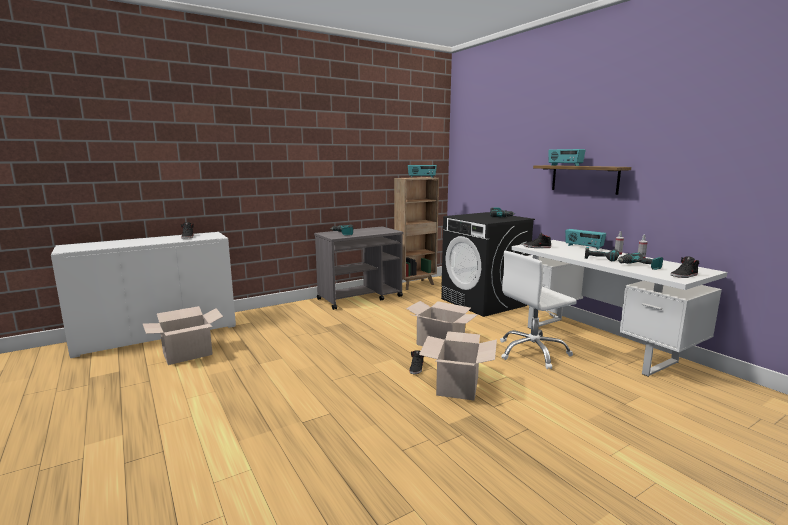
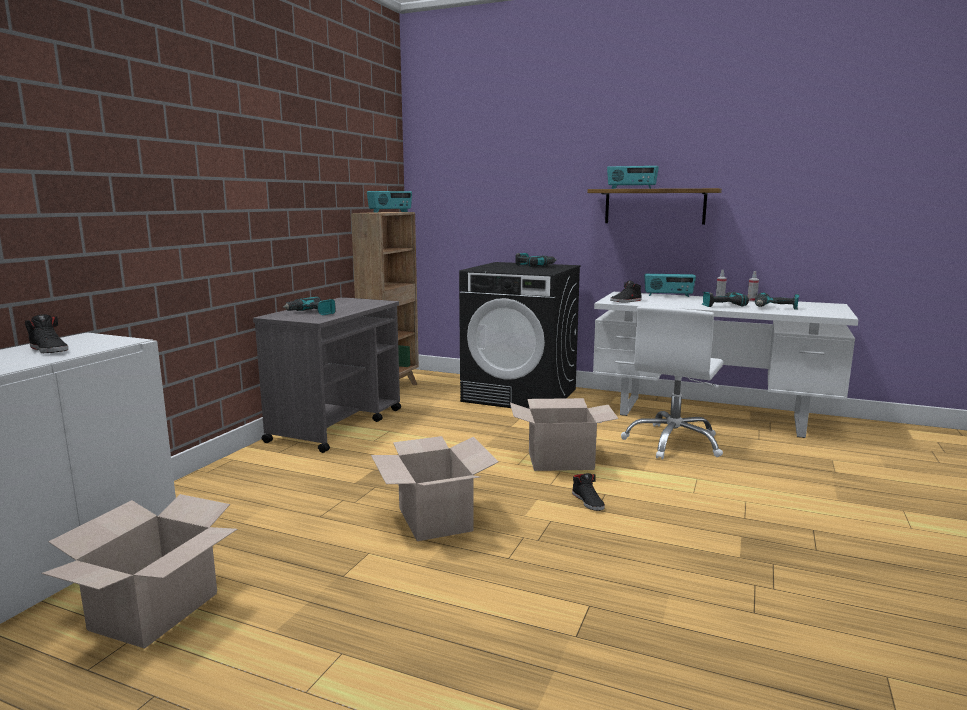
camera: 35 degrees left, 0 degrees up
cardboard box [419,331,497,401] -> cardboard box moved to [371,436,498,541]
black shoe [670,256,699,278] -> none

